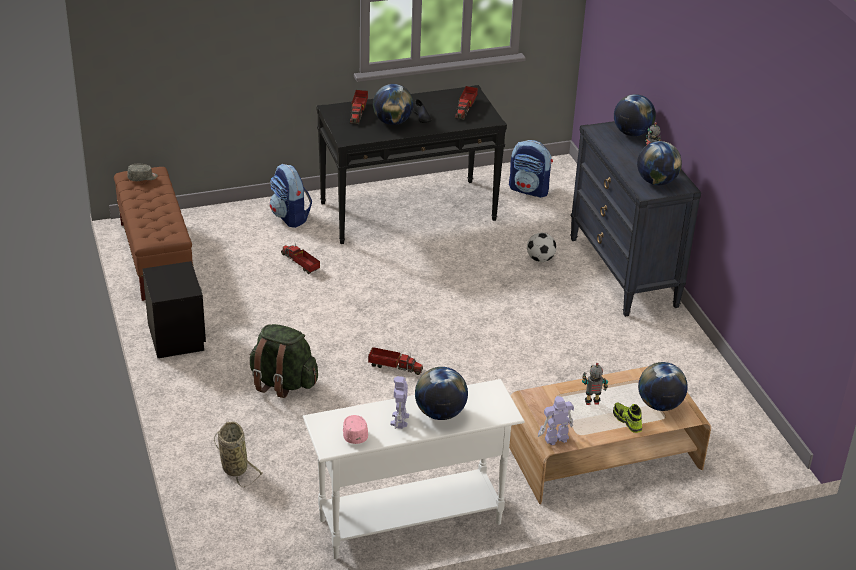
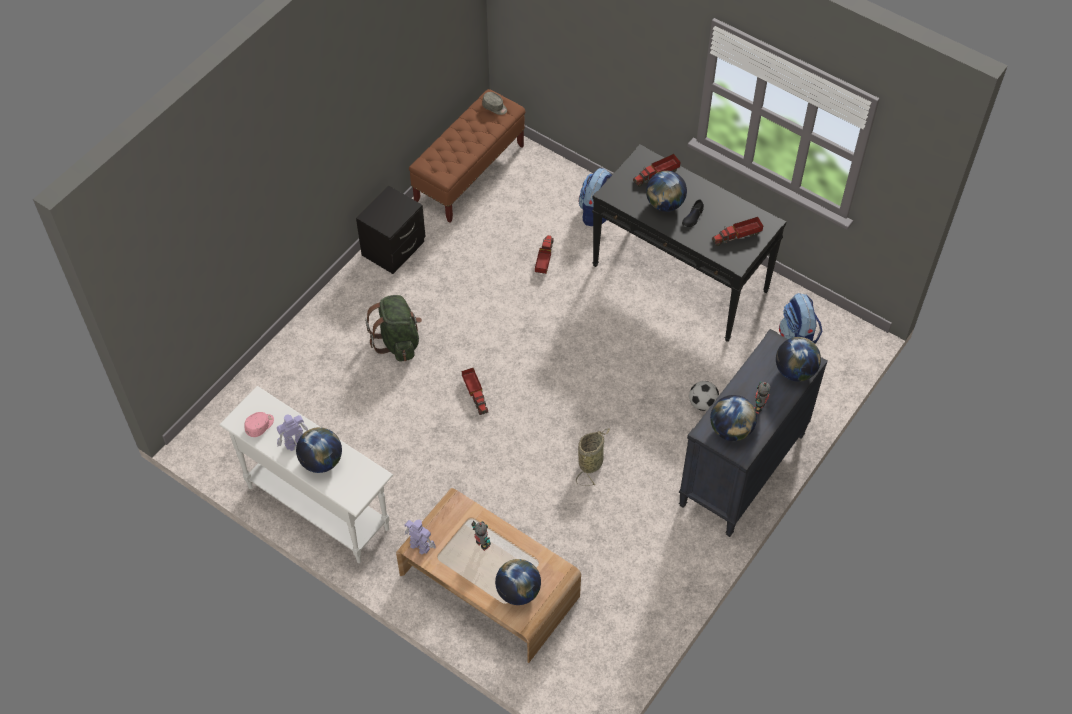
camera: 55 degrees right, 20 degrees up
basket [214,422,263,487] -> basket moved to [576,428,610,486]
shoe [613,402,642,433] -> none

